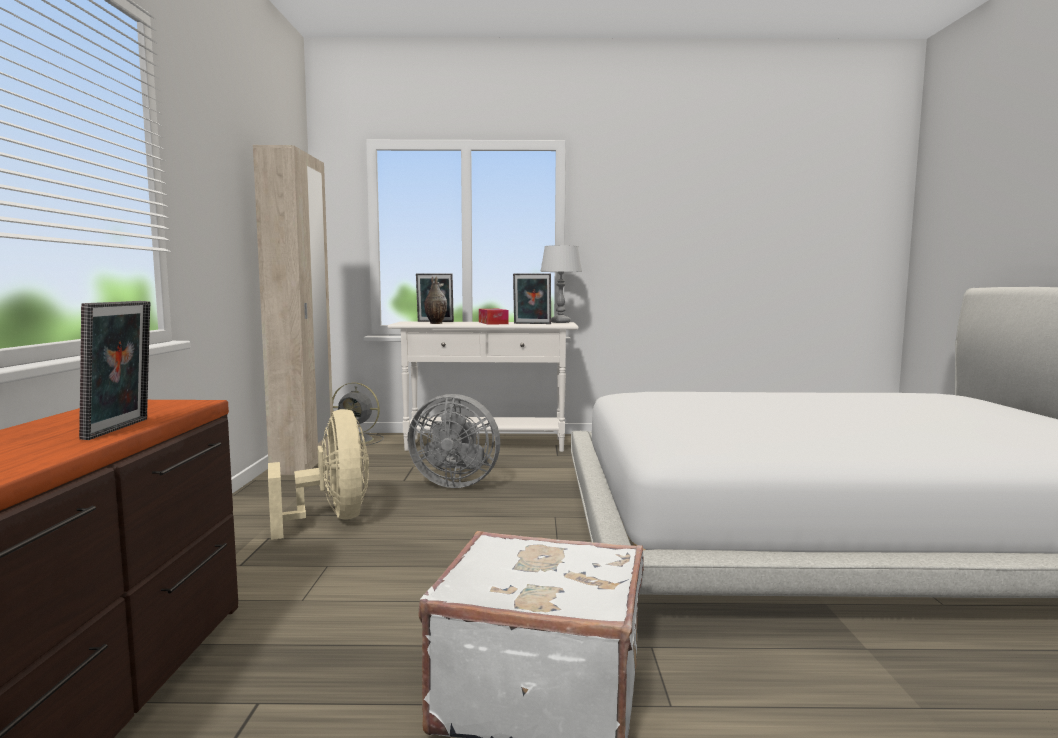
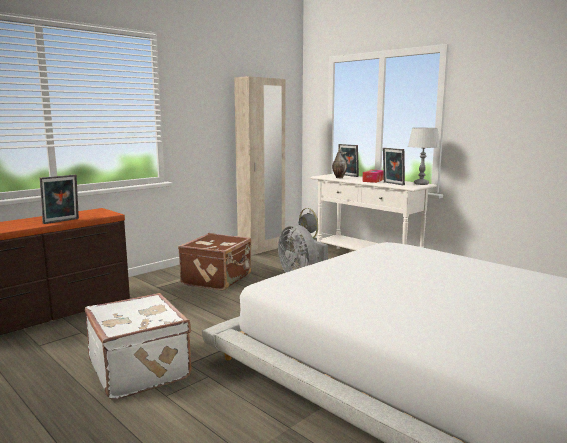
camera: 45 degrees right, 5 degrees up
beige fan [268,409,369,540] -> brown suitcase [178,233,251,291]

